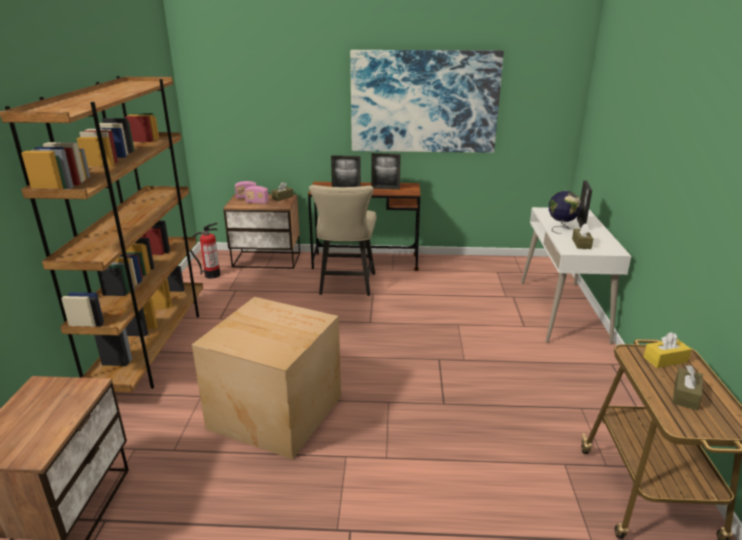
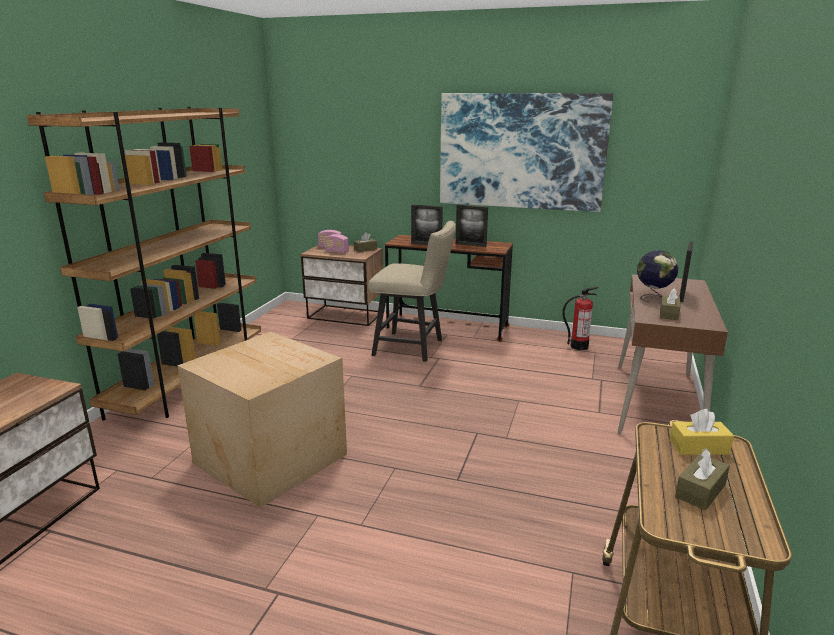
camera: 15 degrees right, 5 degrees down
fire extinguisher [190,223,220,279] -> fire extinguisher moved to [562,286,599,350]
beige chair [309,185,376,296] -> beige chair turned 90 degrees counterclockwise [368,221,456,362]
white desk [521,207,631,344] -> brown desk [618,274,728,434]

